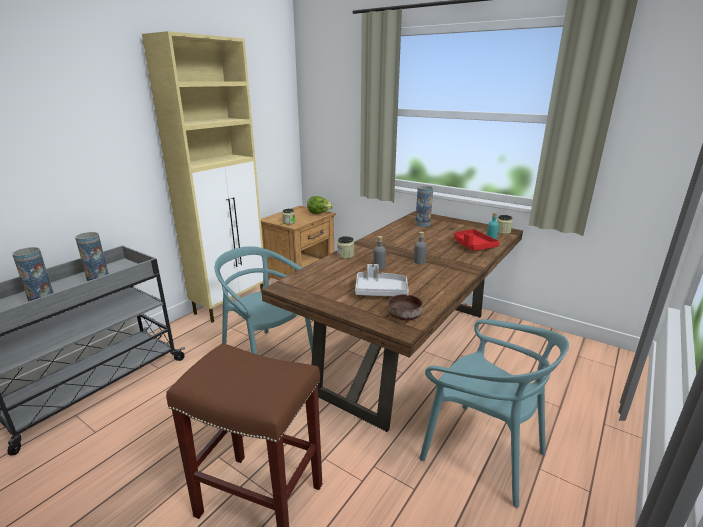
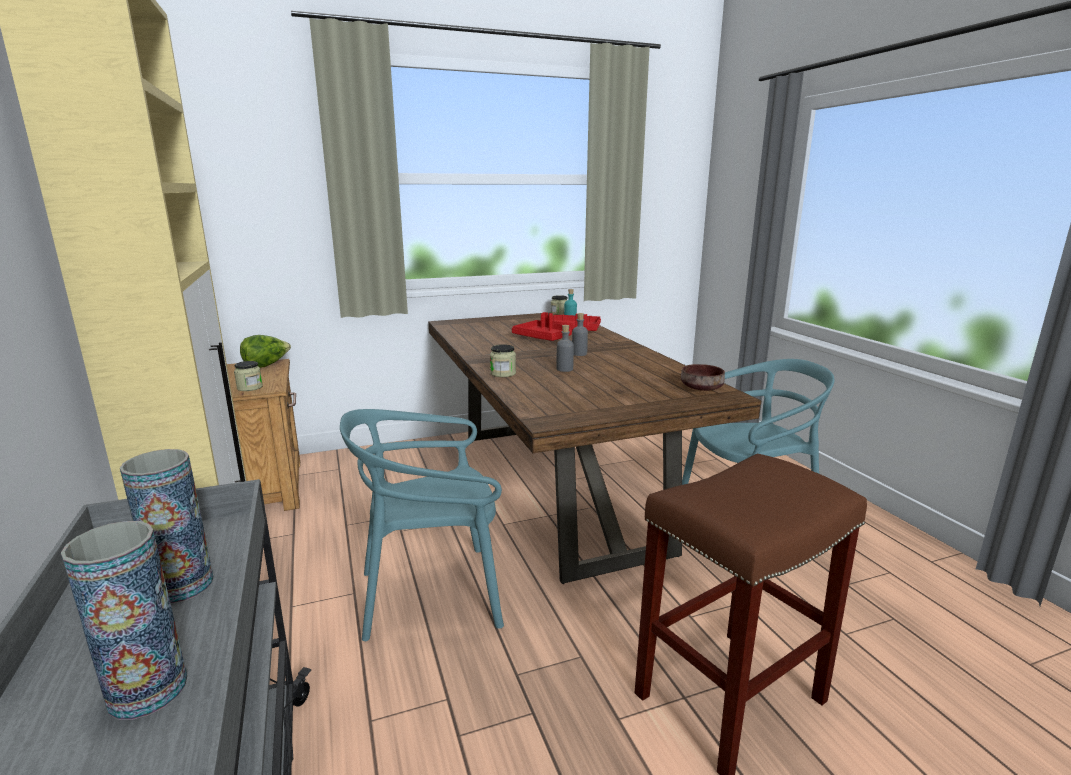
camera: 55 degrees left, 5 degrees down
grey tray [355,264,409,296] -> none
vase [415,186,433,227] -> none
none -> red tray [512,312,572,341]

